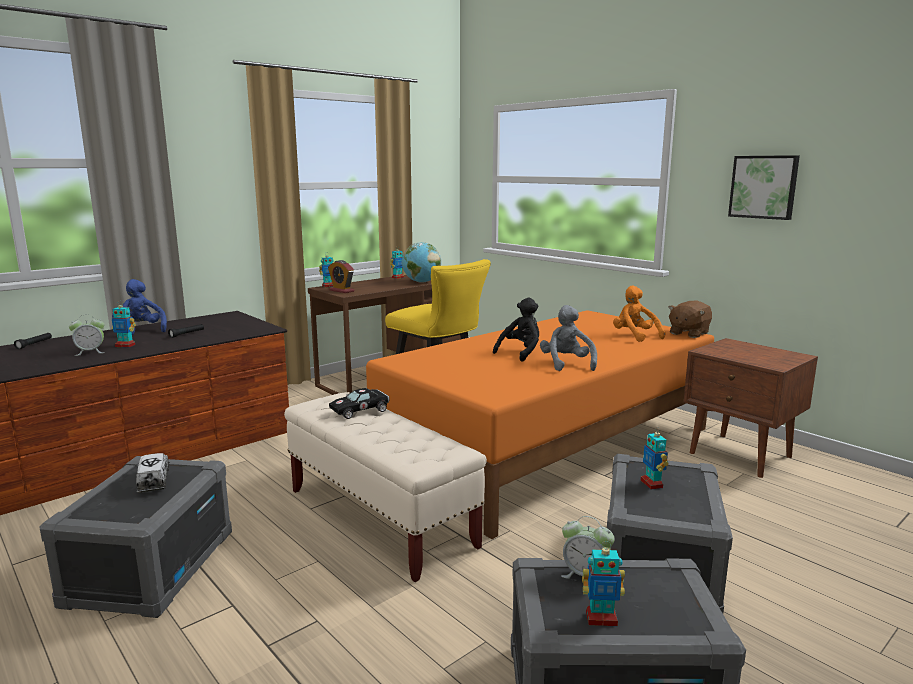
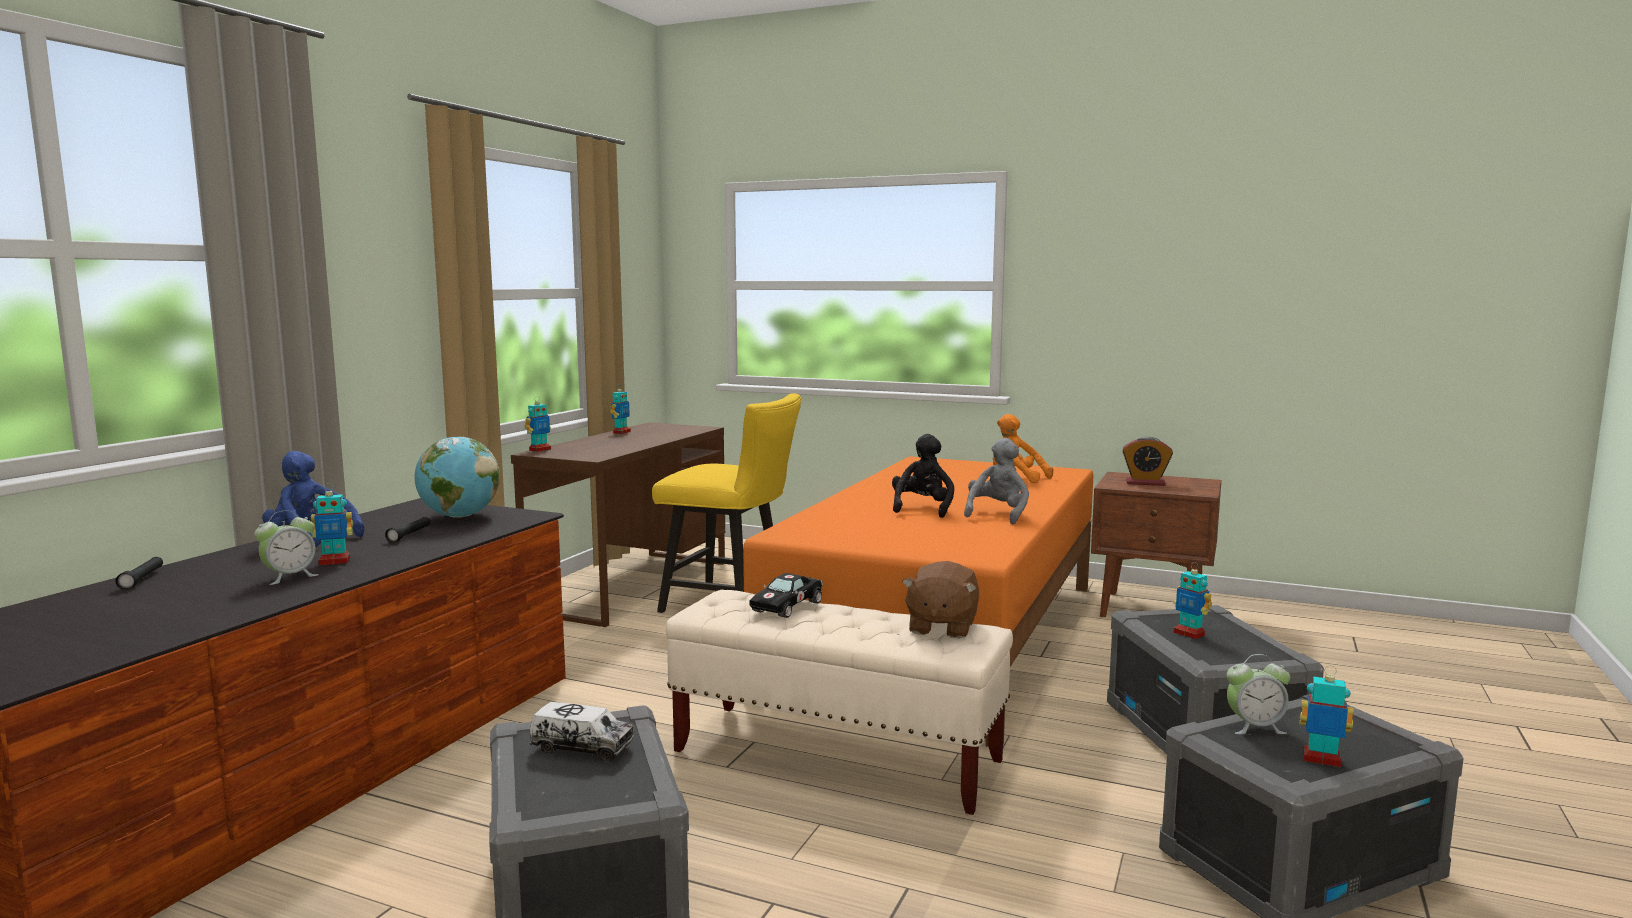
camera: 25 degrees left, 5 degrees down
toy truck [136,453,169,493] -> toy truck turned 150 degrees clockwise [529,702,634,762]
alarm clock [328,260,354,293] -> alarm clock moved to [1122,436,1173,486]
globe [402,242,441,283] -> globe moved to [415,437,500,518]
grey plush toy [540,305,597,371] -> grey plush toy turned 60 degrees clockwise [964,438,1029,524]
toy robot [582,541,625,626] -> toy robot turned 135 degrees counterclockwise [1299,666,1354,768]
brown plush toy [668,301,712,338] -> brown plush toy moved to [902,561,979,639]
picture [728,155,800,220] -> none

